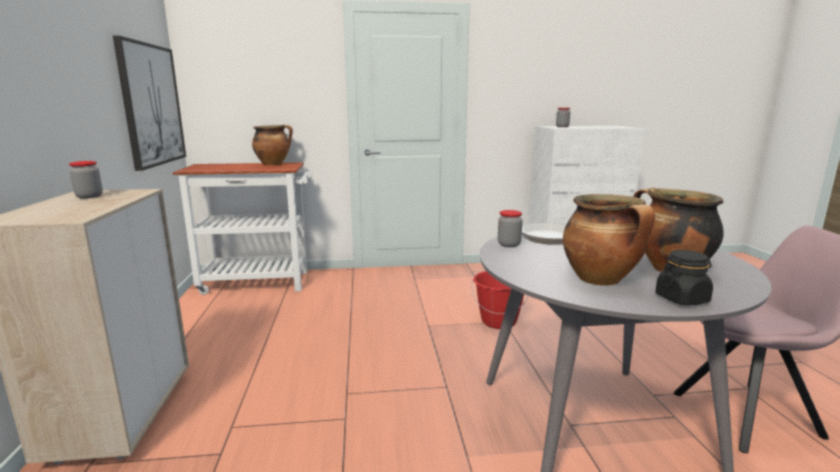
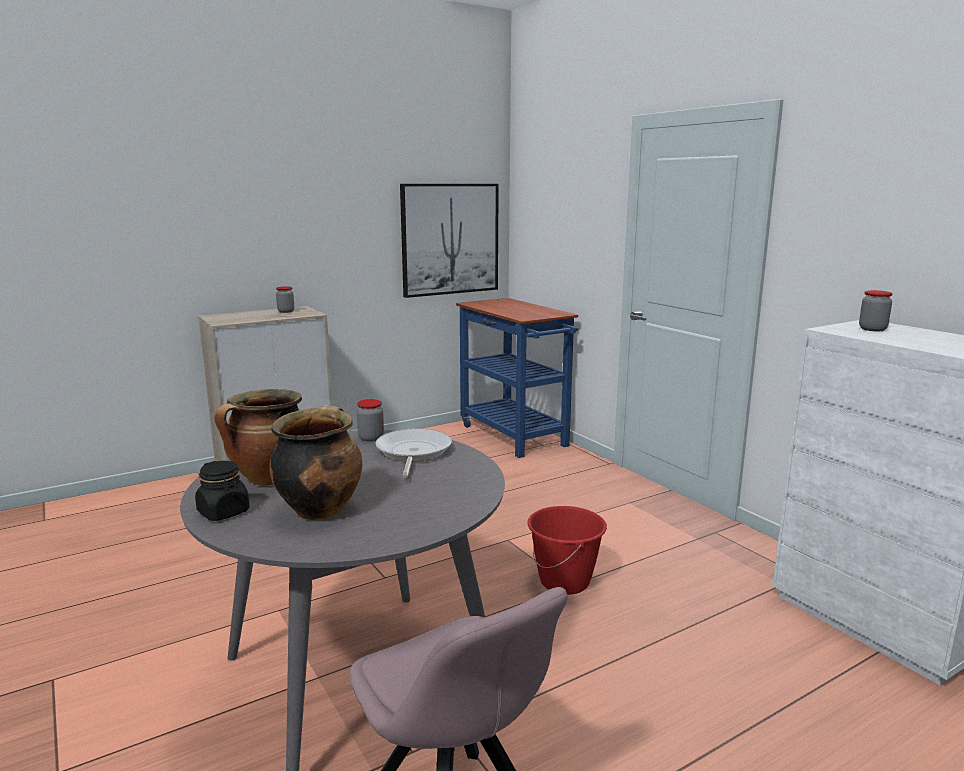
camera: 65 degrees right, 0 degrees up
white cart [173,163,311,295] -> blue cart [456,298,578,458]
cooking pot [252,125,293,165] -> none

